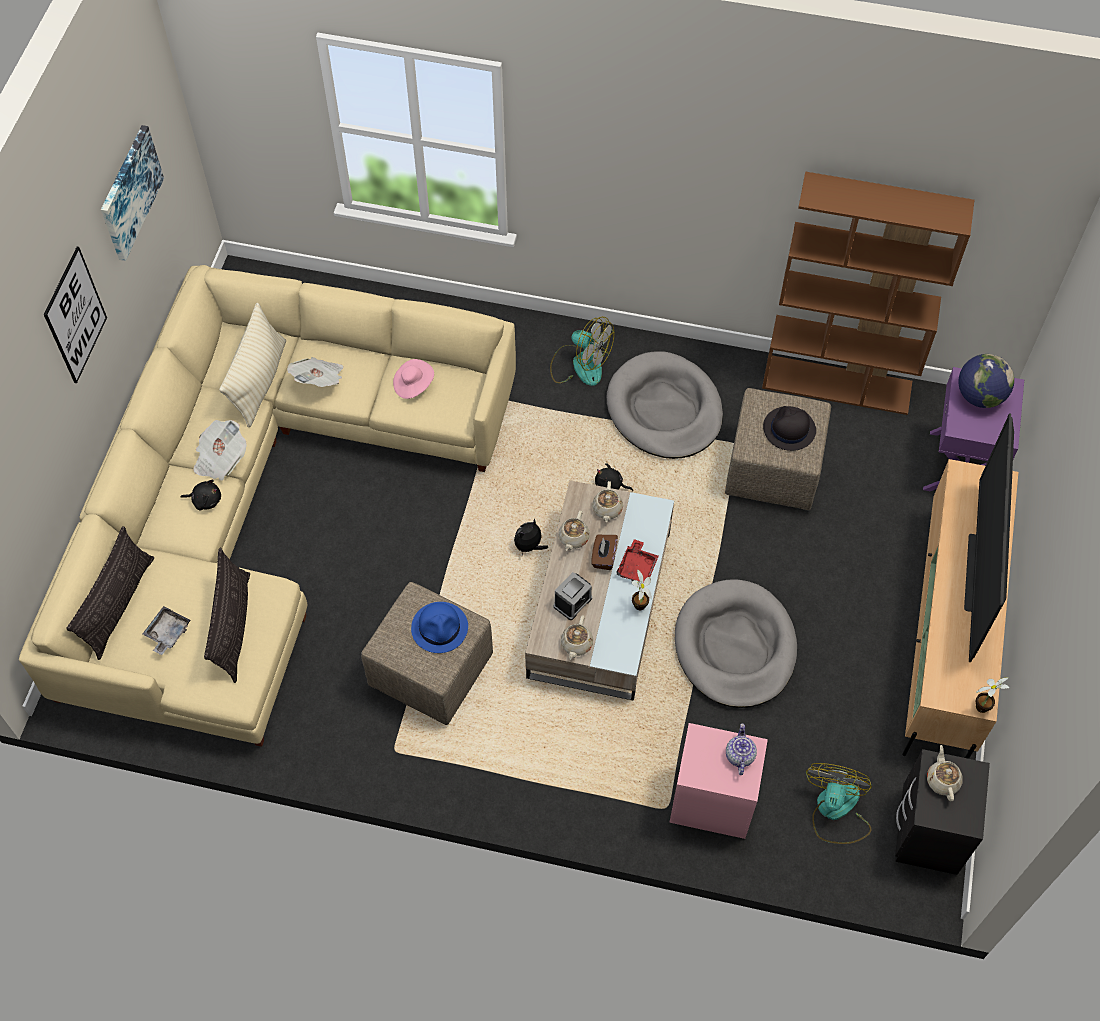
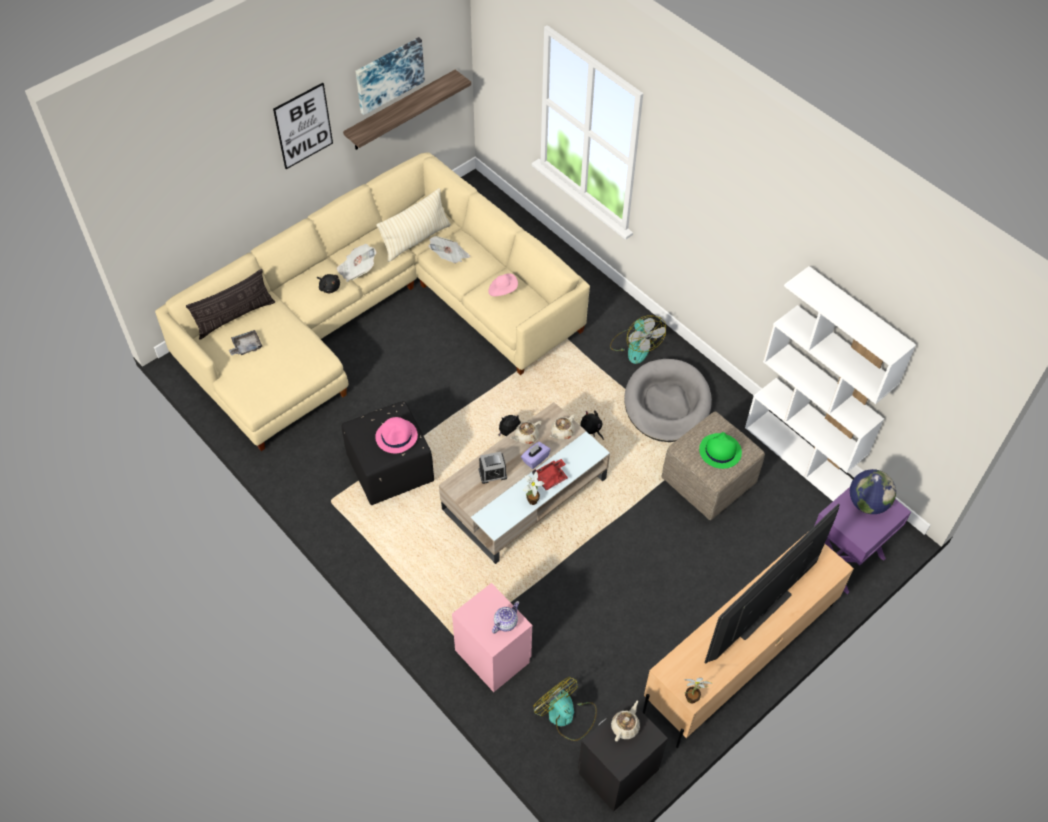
camera: 35 degrees right, 5 degrees down
pillow [204,548,250,683] -> none
beige ottoman [361,582,493,725] -> black ottoman [342,401,434,505]
blue hat [411,602,468,653] -> pink hat [375,417,418,453]
beige teapot [561,615,593,660] -> none
brown tissue box [591,535,618,570] -> purple tissue box [521,442,550,469]
grey dog bed [675,579,797,708] -> none
brown bookcase [762,172,974,415] -> white bookcase [745,266,916,501]
black hat [763,406,816,451] -> green hat [699,432,742,469]
fan [806,763,872,844] -> fan turned 90 degrees counterclockwise [533,677,597,741]
none -> shelf [343,69,471,150]

